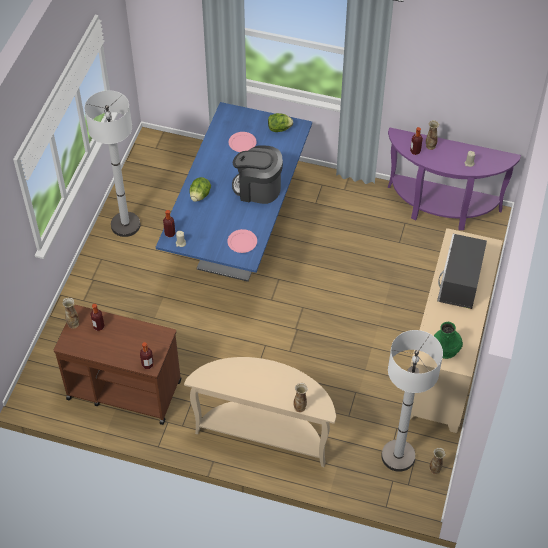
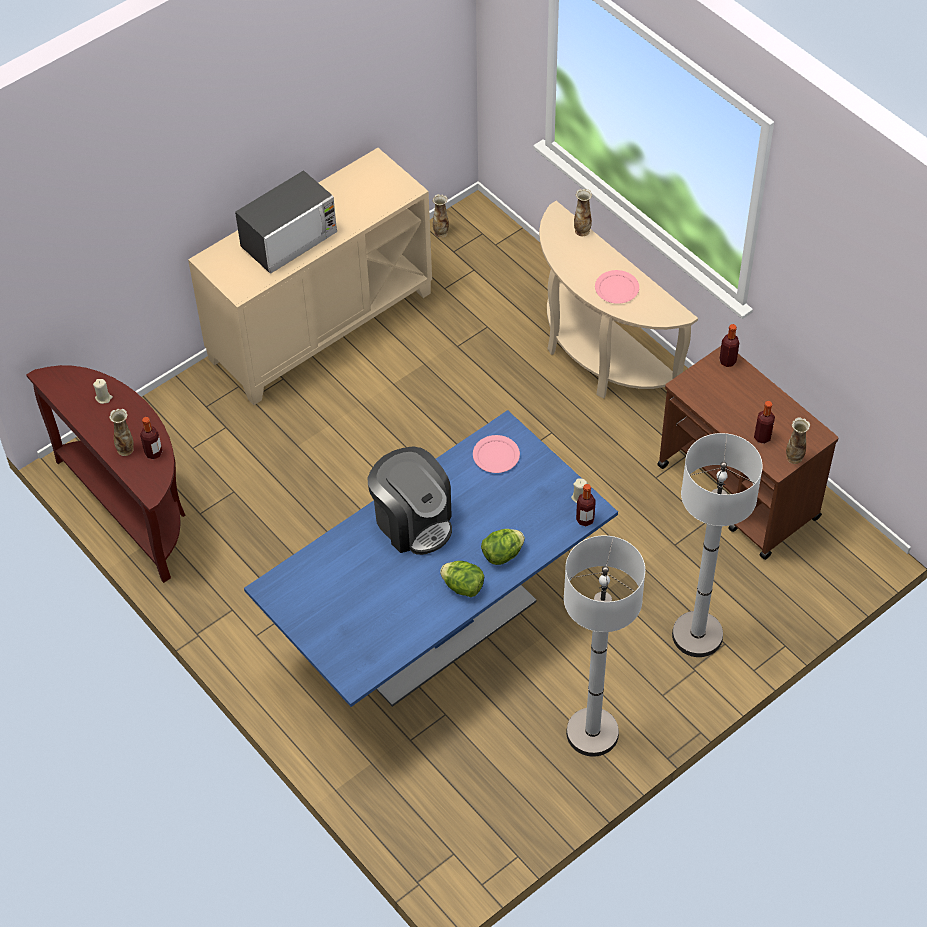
camera: 145 degrees left, 0 degrees up
pink plate [229,132,256,152] -> pink plate moved to [595,270,639,304]
lettuce [268,113,293,132] -> lettuce moved to [440,561,484,597]
white floor lamp [381,330,443,472] -> white floor lamp moved to [672,433,763,657]
purple console table [388,127,521,230] -> brown console table [26,365,186,583]
green vase [434,322,463,359] -> none

